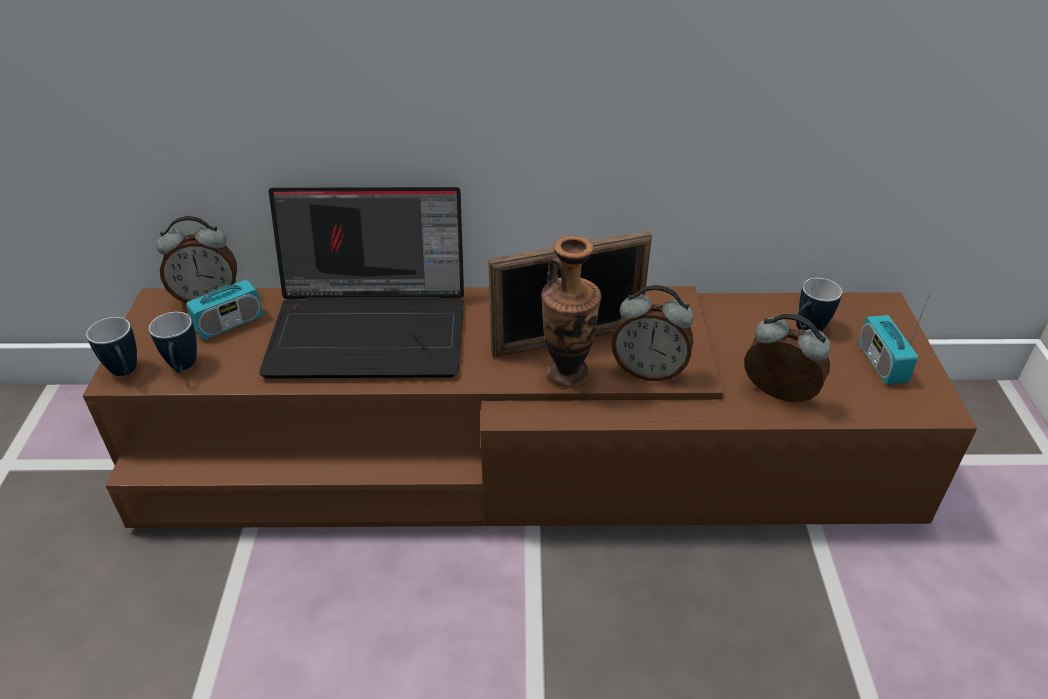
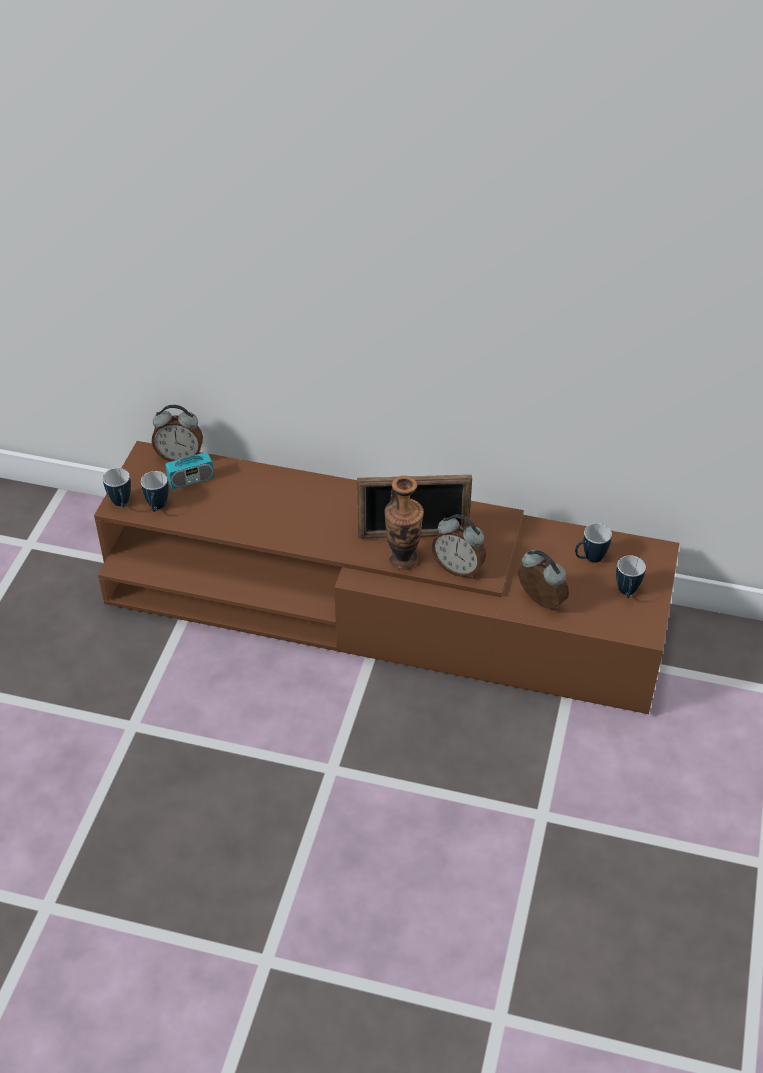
camera: 15 degrees right, 5 degrees up
laptop [259,187,464,378] -> none
radio [858,290,931,385] -> mug [616,555,646,599]

